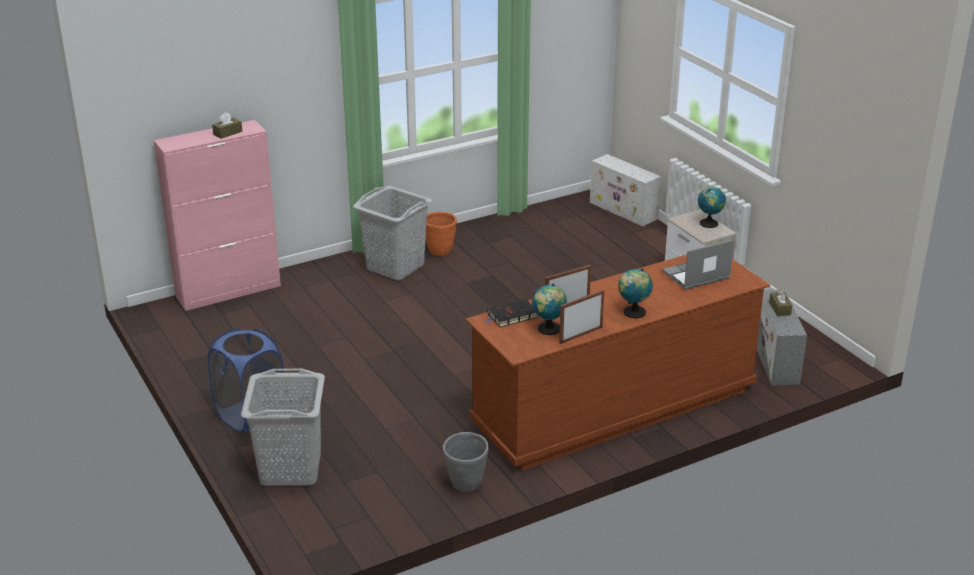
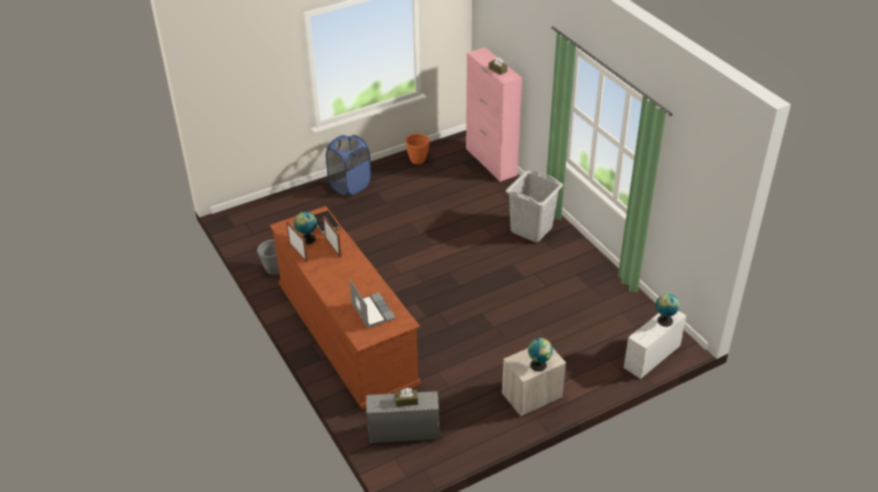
camera: 90 degrees right, 10 degrees up
grey laundry basket [241,369,325,486] -> none
orange planter [426,212,457,256] -> orange planter moved to [406,133,430,164]
globe [618,269,653,318] -> globe moved to [656,293,679,327]

